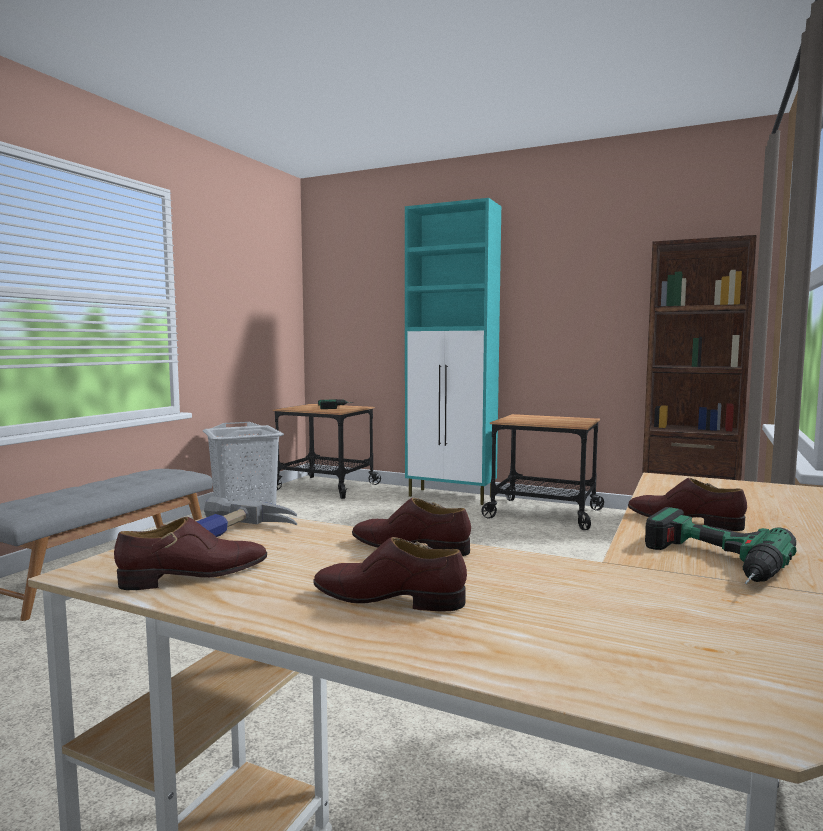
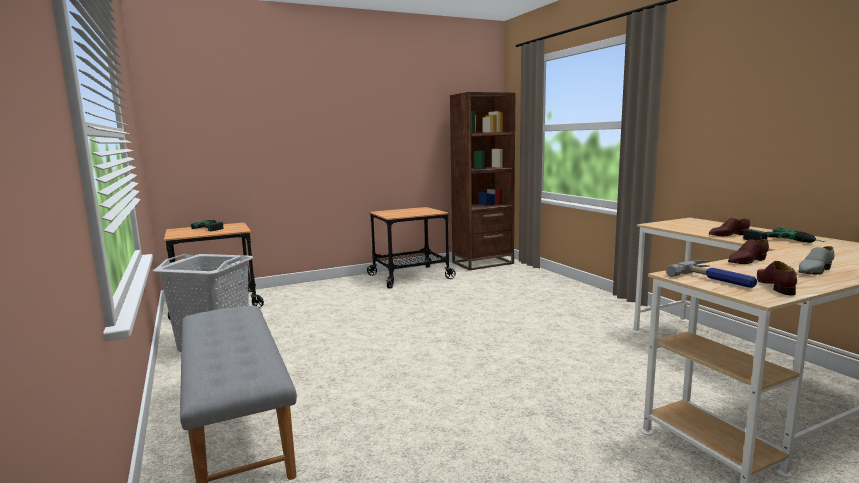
camera: 50 degrees left, 5 degrees up
brown shoe [313,537,467,611] -> grey shoe [798,246,835,275]
turquoise cabinet [405,198,501,505] -> none

